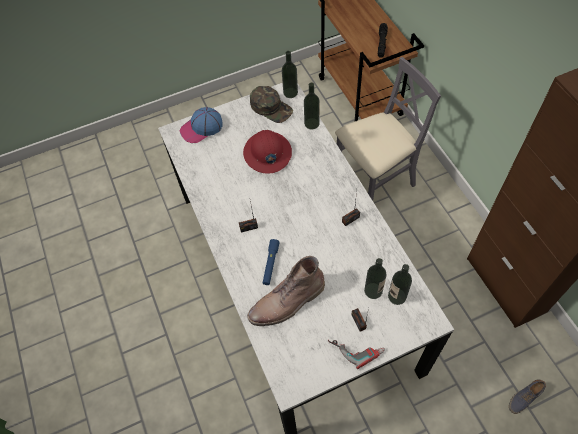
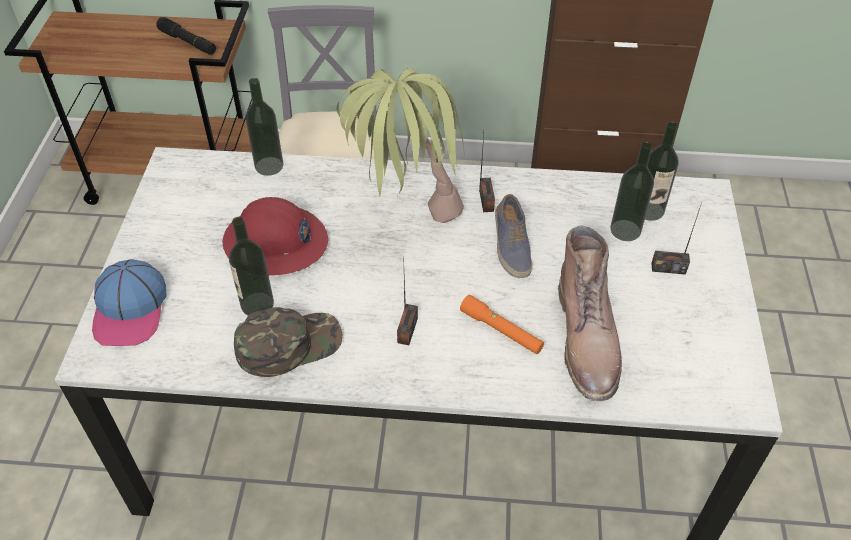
camera: 65 degrees left, 10 degrees down
green cap [250,86,293,123] -> green cap moved to [234,307,343,377]
blue flashlight [263,239,280,285] -> orange flashlight [460,295,544,354]
bottle [282,51,298,98] -> bottle moved to [229,217,274,315]
power drill [328,340,385,369] -> none
shoe [509,380,546,414] -> shoe moved to [495,194,532,278]
none -> potted plant [336,68,464,223]

